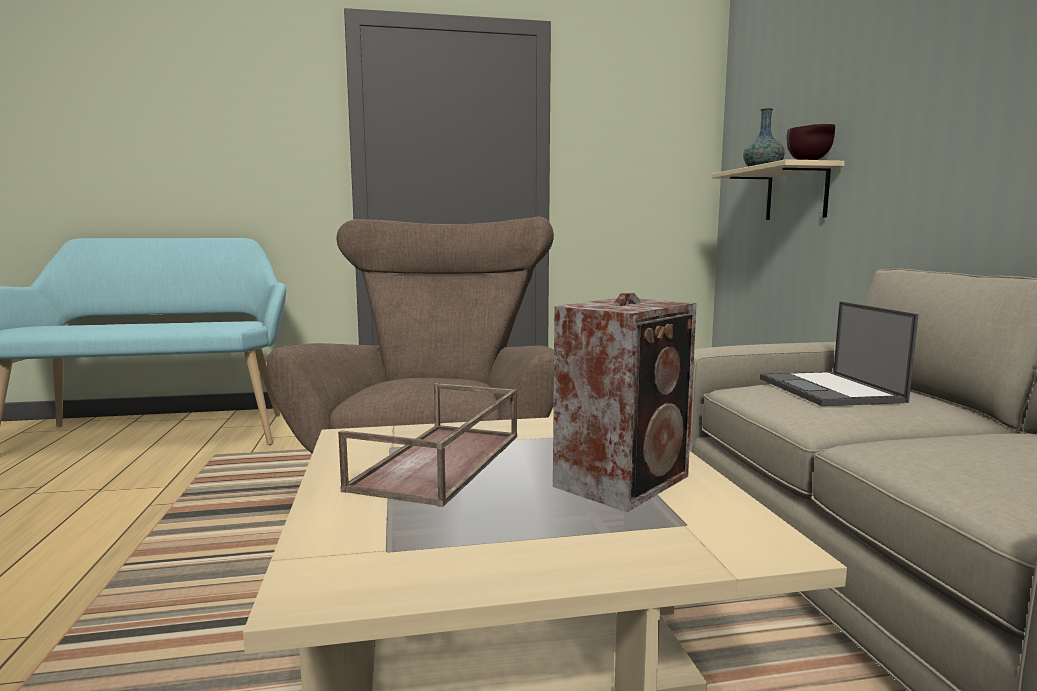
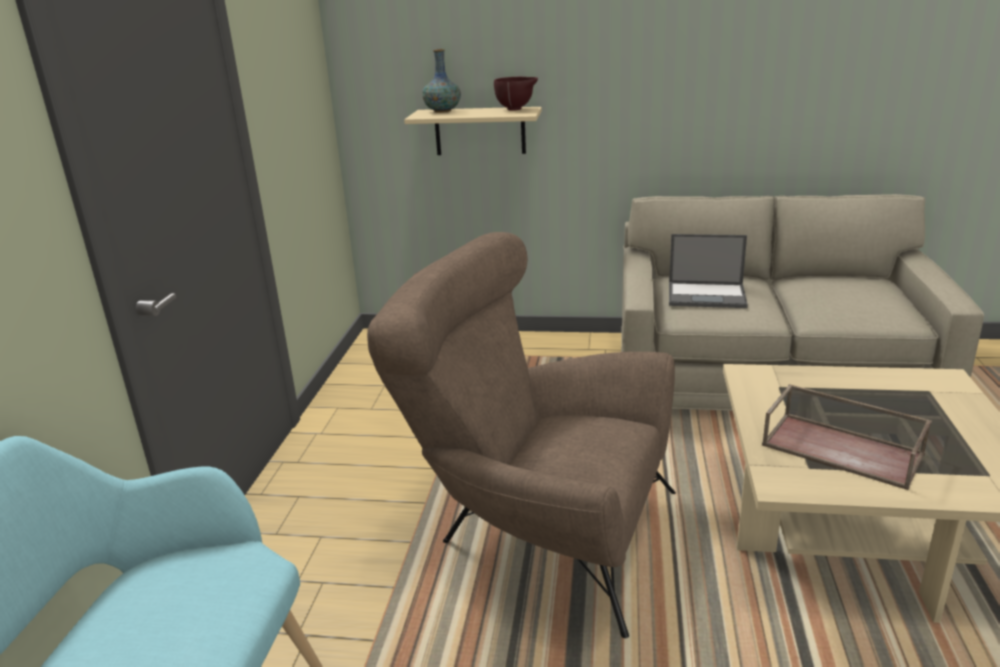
camera: 70 degrees left, 15 degrees up
speaker [553,293,697,512] -> none

